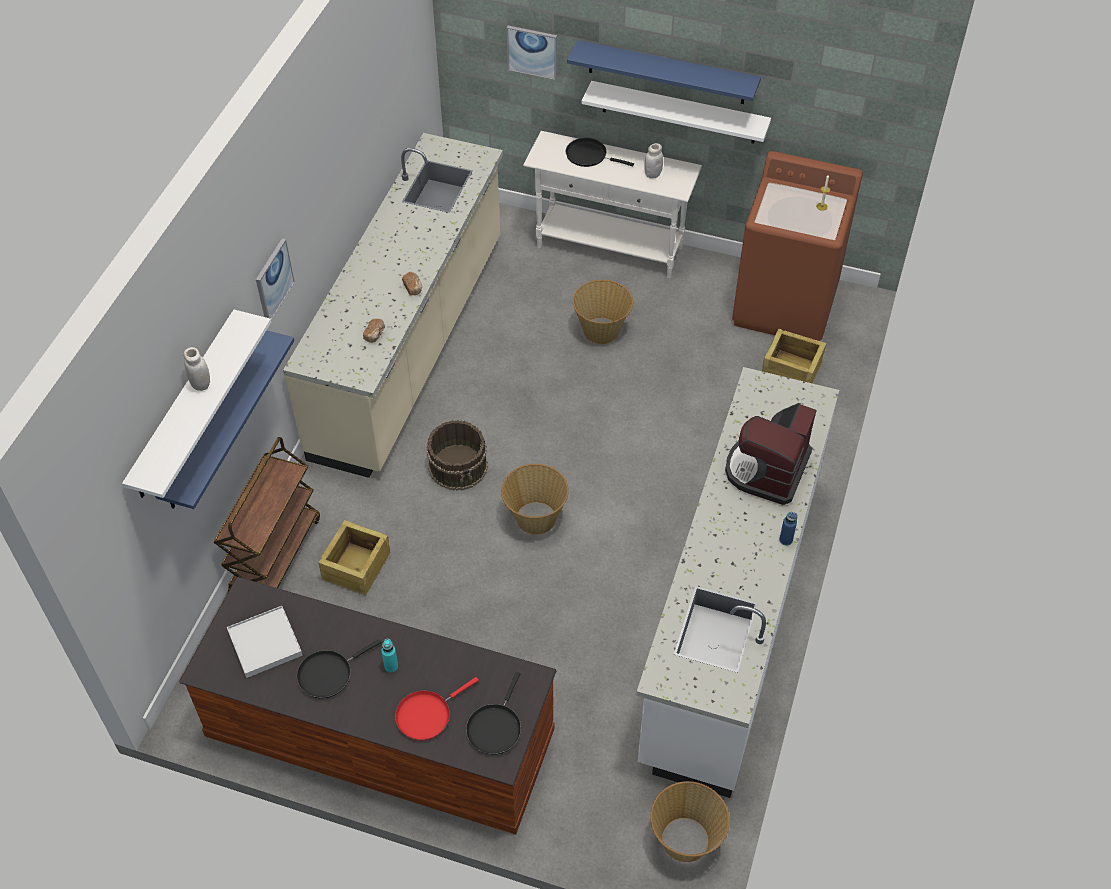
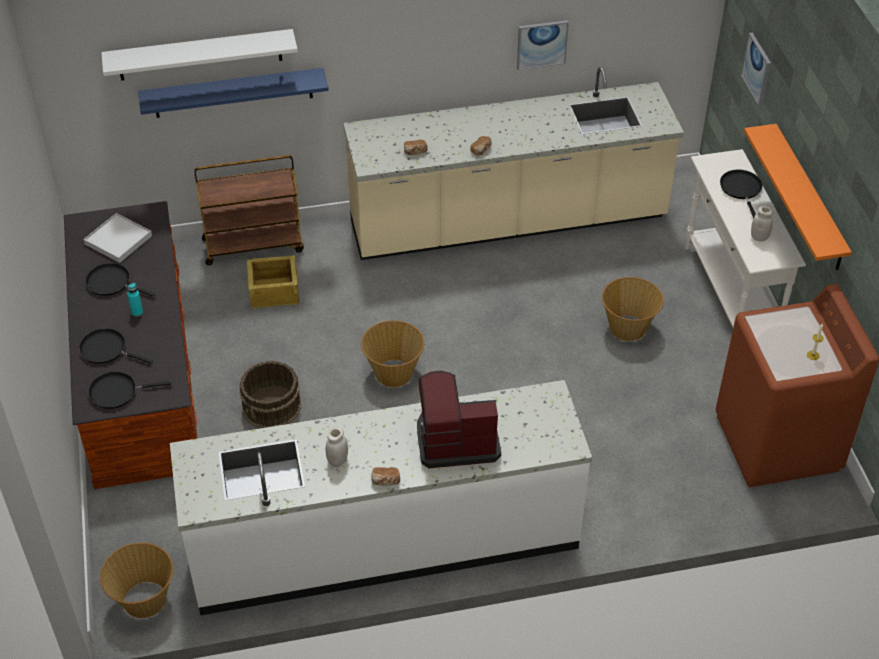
camera: 60 degrees right, 5 degrees down
white jar [184,347,210,391] -> white jar moved to [325,427,348,467]
picture [256,238,295,320] -> picture moved to [517,20,569,70]
red frying pan [395,677,479,741] -> black frying pan [79,328,153,364]
brown bucket [426,420,488,491] -> brown bucket moved to [240,360,301,428]
blue shelf [567,40,761,104] -> none
white shelf [582,81,771,144] -> orange shelf [744,124,852,270]
crate [762,329,826,383] -> none
blue bottle [779,512,797,546] -> bread [371,467,400,486]

